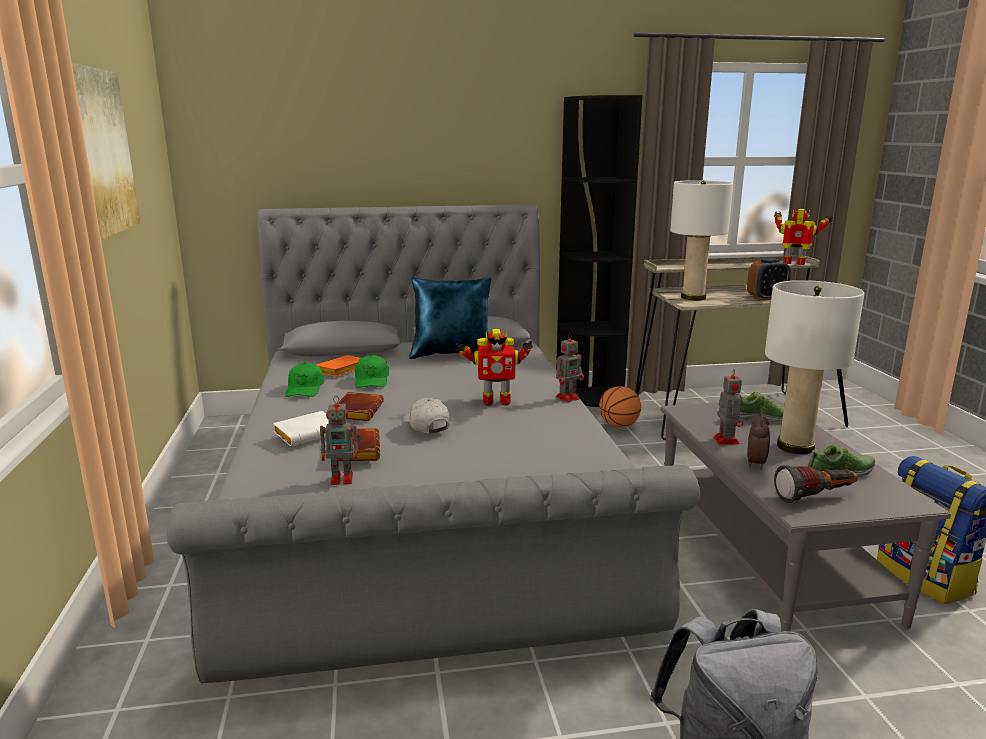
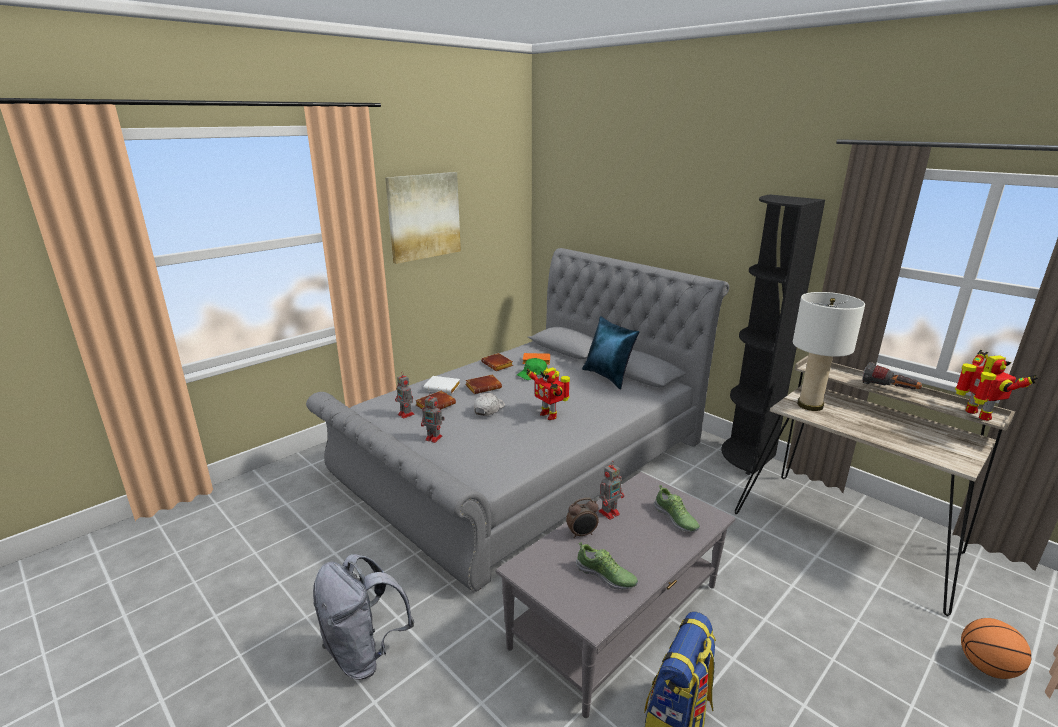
camera: 55 degrees right, 5 degrees up
green cap [285,362,324,397] -> brown book [481,353,513,371]
toy robot [556,333,584,402] -> toy robot moved to [421,393,445,443]
basketball [599,386,641,427] -> basketball moved to [961,618,1031,679]
alarm clock [747,258,790,301] -> none
white table lamp [765,280,864,454] -> none
flashlight [774,465,858,503] -> flashlight moved to [863,362,922,389]

